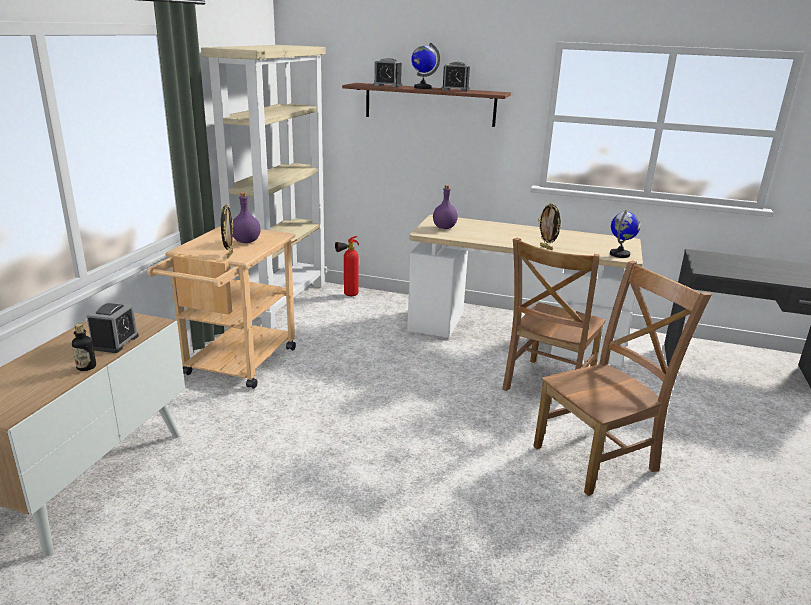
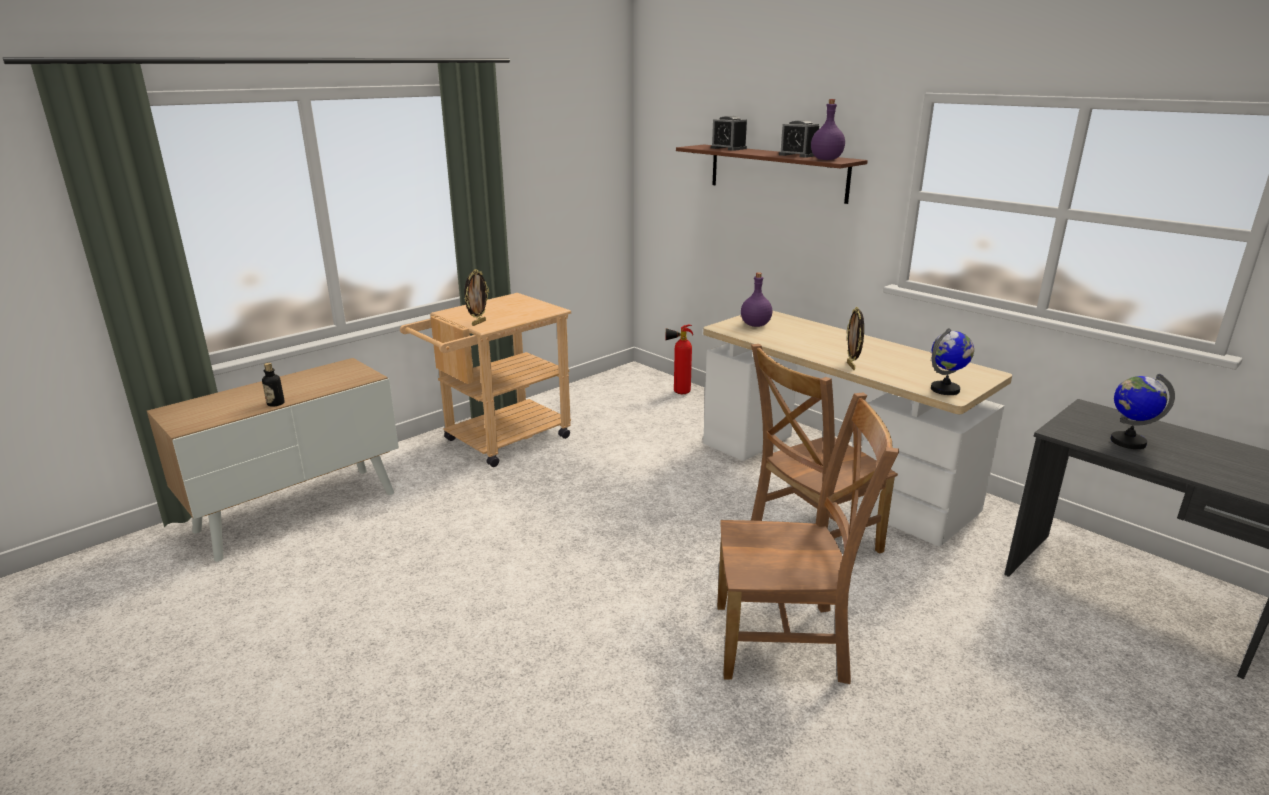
camera: 30 degrees right, 0 degrees up
alarm clock [86,302,139,353] -> none
beige bookcase [201,45,327,329] -> none
purple bottle [233,192,261,243] -> purple bottle moved to [811,99,845,160]
globe [411,43,440,89] -> globe moved to [1110,374,1175,449]

